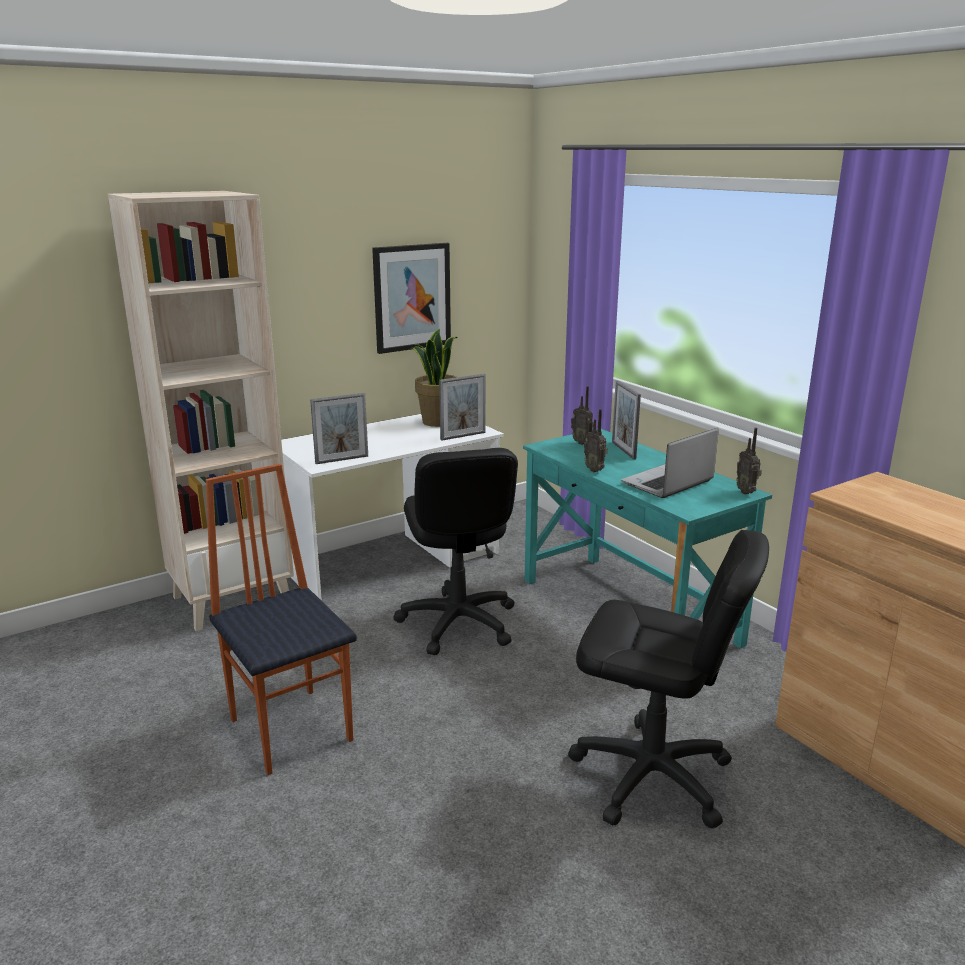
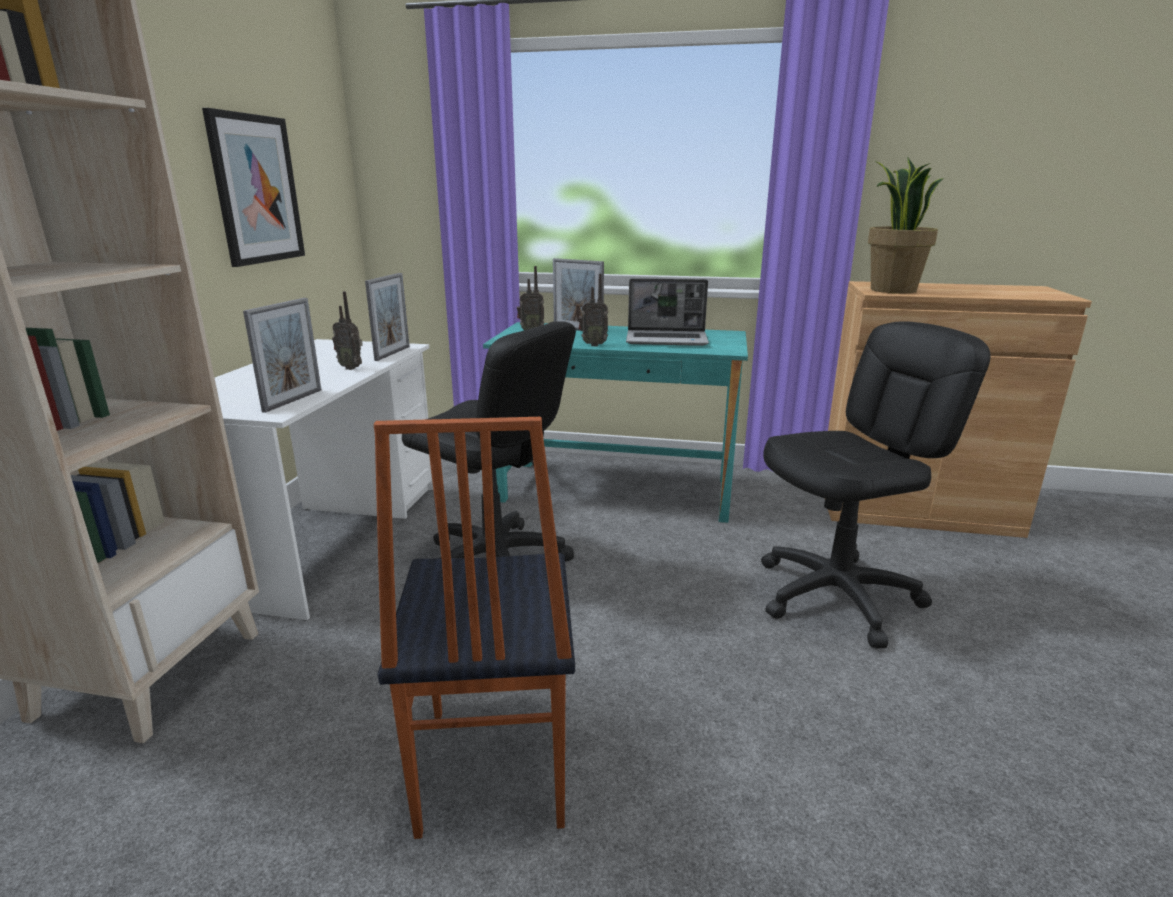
camera: 45 degrees left, 0 degrees up
chair [206,464,357,775] -> chair turned 105 degrees counterclockwise [374,417,575,839]
potted plant [411,329,458,427] -> potted plant moved to [868,157,944,294]
laptop [621,428,719,498] -> laptop turned 90 degrees counterclockwise [626,278,709,346]
radio [736,428,762,494] -> radio moved to [332,291,363,370]

